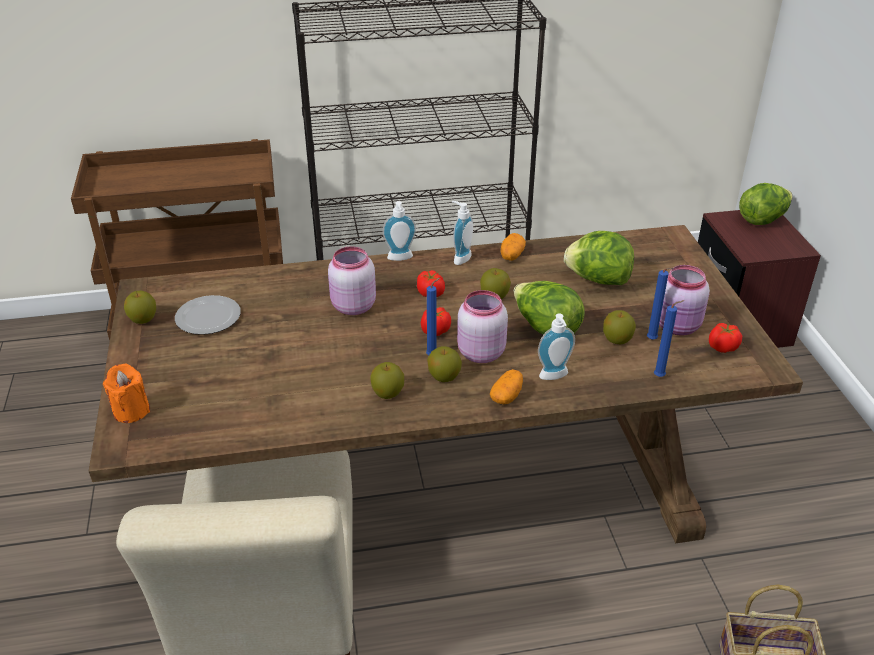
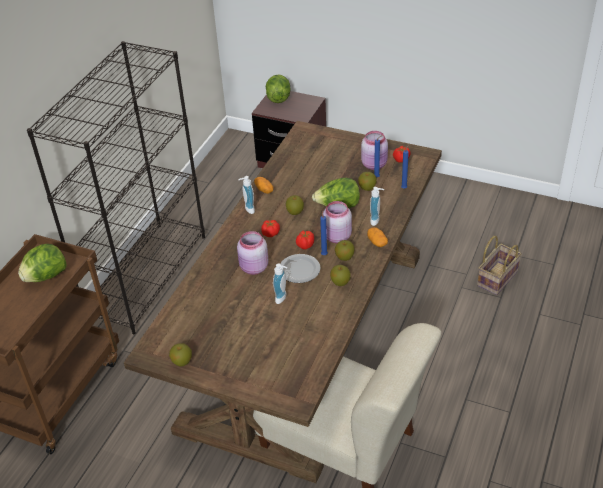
camera: 55 degrees left, 5 degrees up
orange candle [103,363,150,423] -> none
plate [175,295,241,335] -> plate moved to [280,254,321,283]
soap dispenser [383,201,416,261] -> soap dispenser moved to [273,263,287,304]
lettuce [564,231,634,285] -> lettuce moved to [18,244,67,282]

